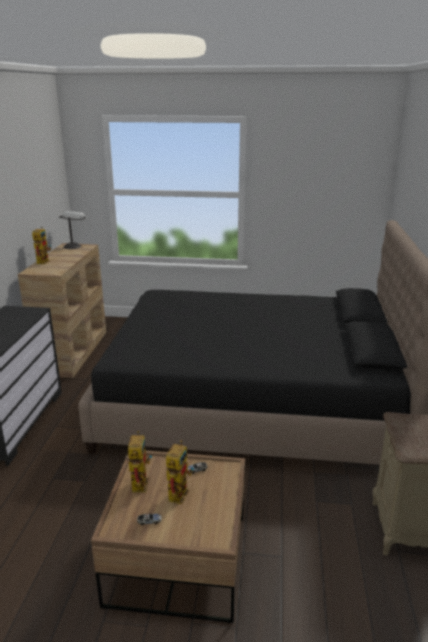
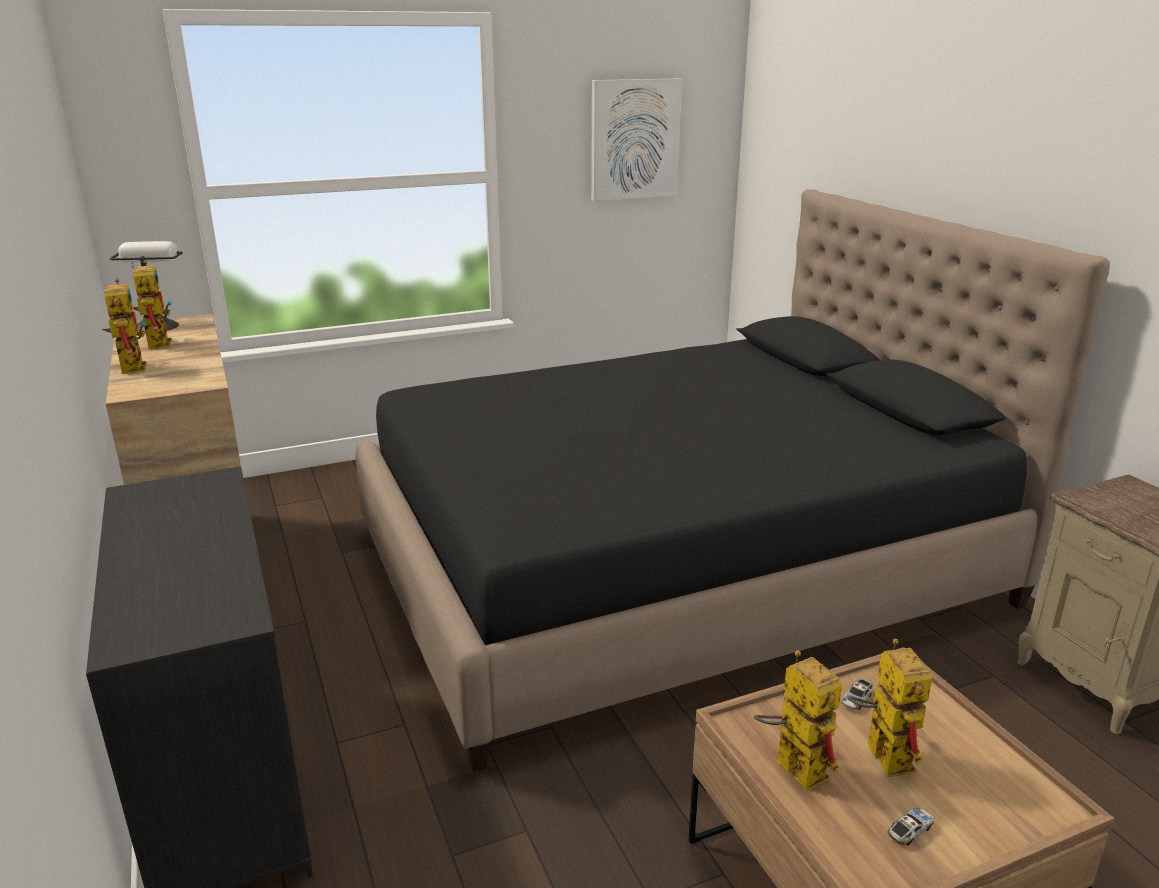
camera: 30 degrees left, 0 degrees up
none -> toy robot [133,260,172,349]
none -> picture [591,78,682,201]

